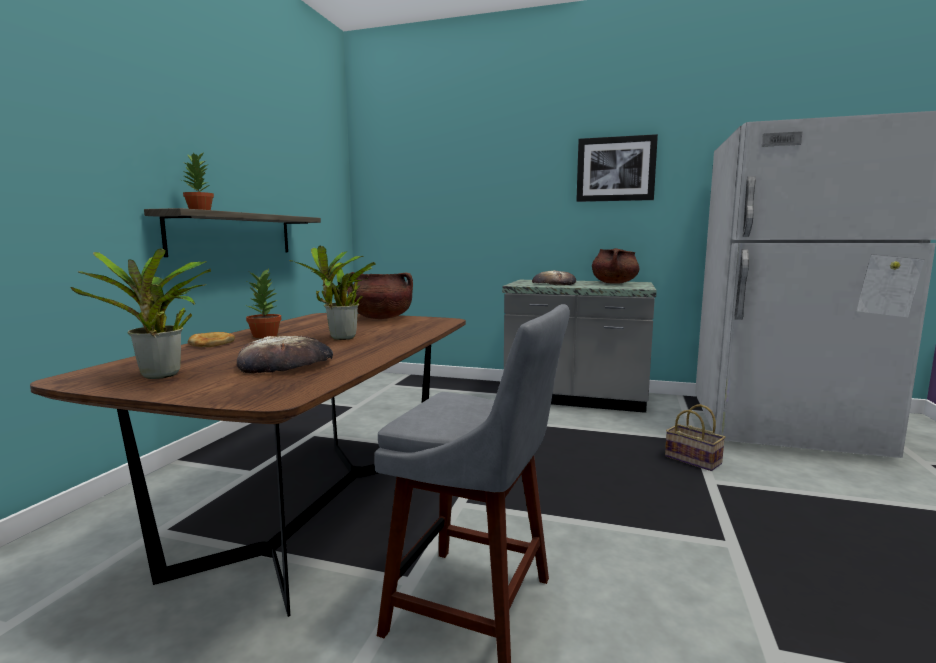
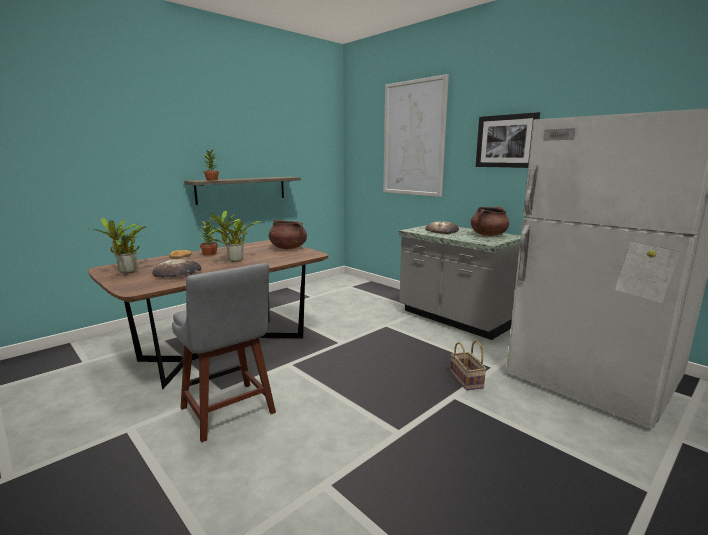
camera: 30 degrees right, 5 degrees up
none -> picture [383,74,449,197]

